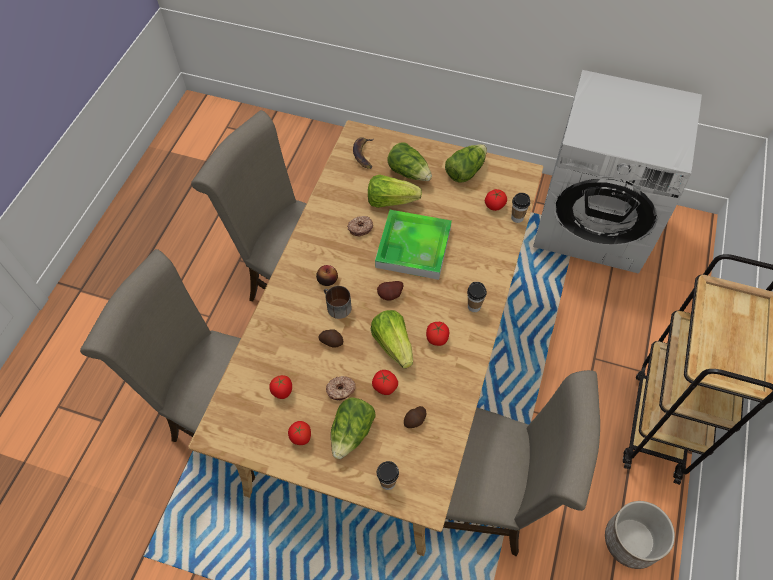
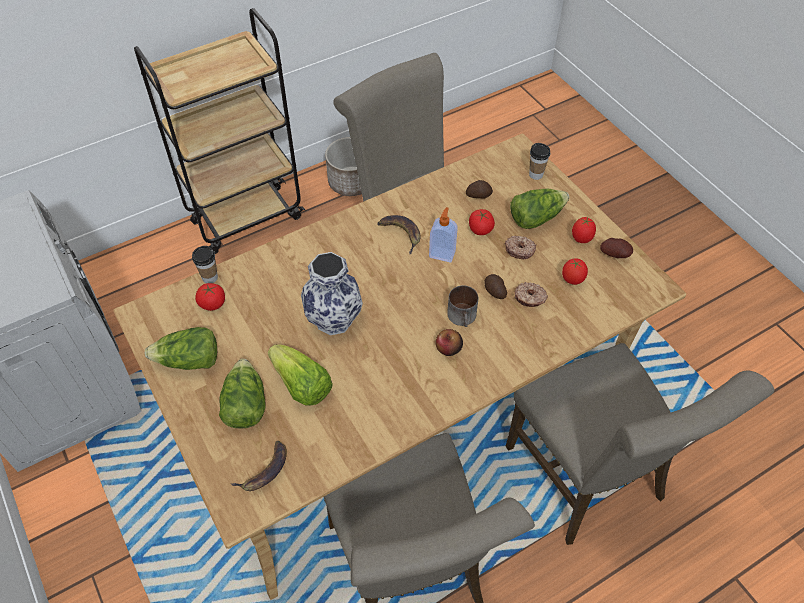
camera: 140 degrees left, 5 degrees down
donut [347,216,373,236] -> donut moved to [515,282,548,307]
lettuce [371,310,413,369] -> soap dispenser [429,207,458,262]
tray [375,210,452,280] -> vase [301,252,363,335]
potato [377,281,403,301] -> potato moved to [600,238,633,258]
tomato [426,322,449,346] -> banana [377,215,421,254]
cup [467,282,487,312] -> none

